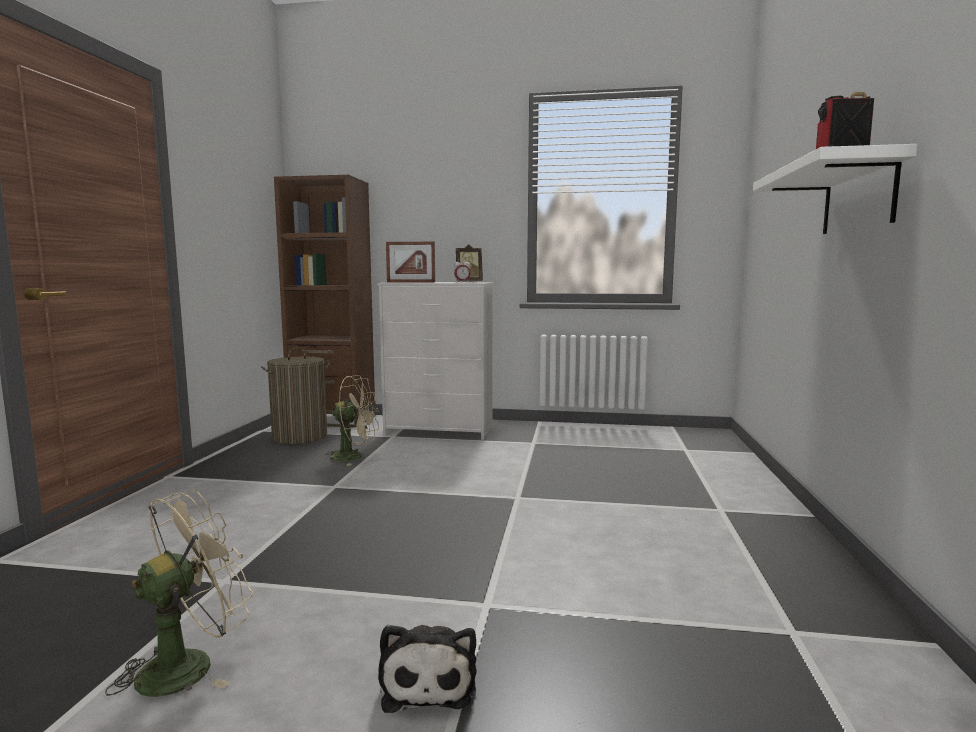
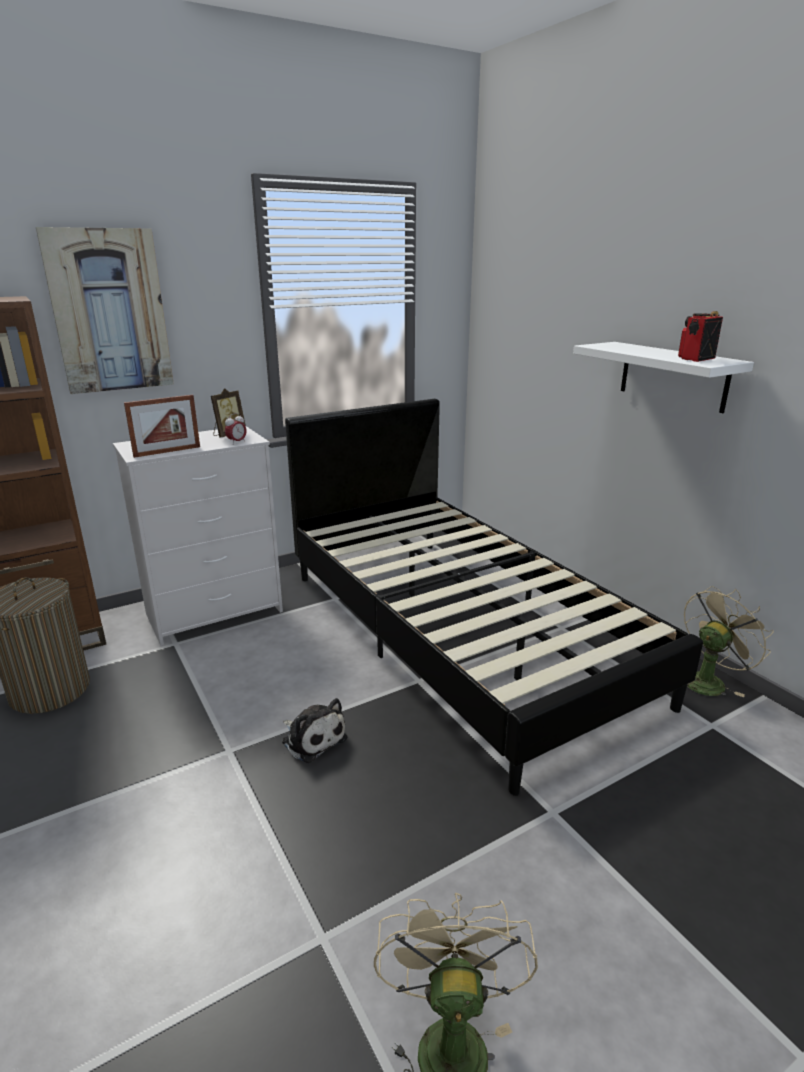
camera: 40 degrees left, 15 degrees up
beige fan [326,375,379,466] -> beige fan moved to [684,586,774,697]
plush toy [378,625,477,713] -> plush toy moved to [282,698,347,763]
none -> picture [36,227,174,394]
none -> black bed [285,399,703,796]

